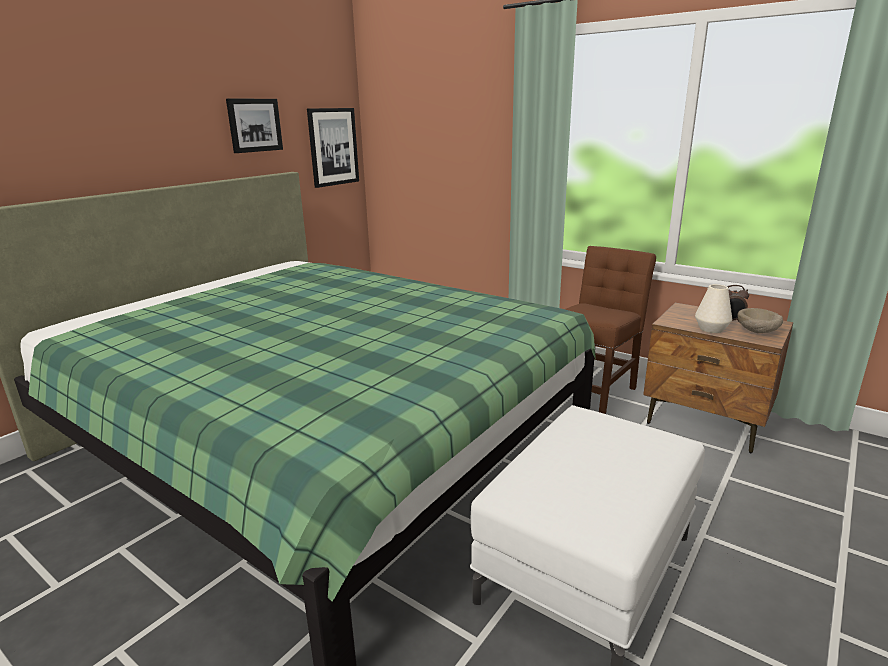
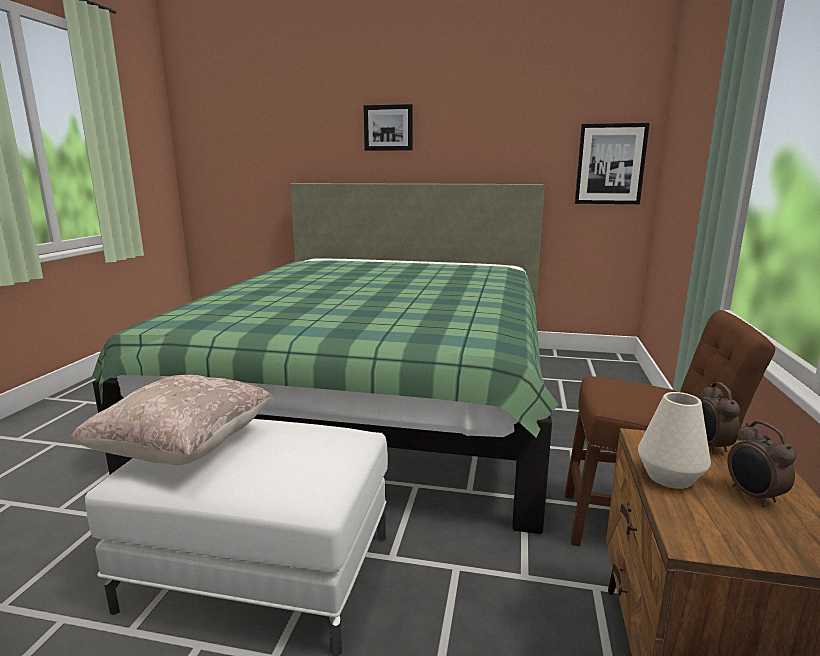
camera: 65 degrees right, 5 degrees down
picture [226,99,283,153] -> picture moved to [364,104,413,151]
beige bowl [738,308,783,333] -> none
none -> beige pillow [71,375,273,465]
none -> alarm clock [701,382,740,454]

